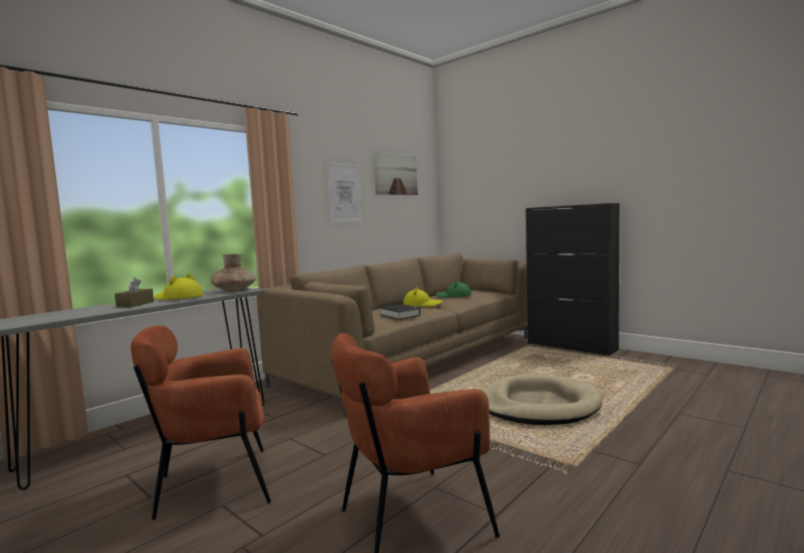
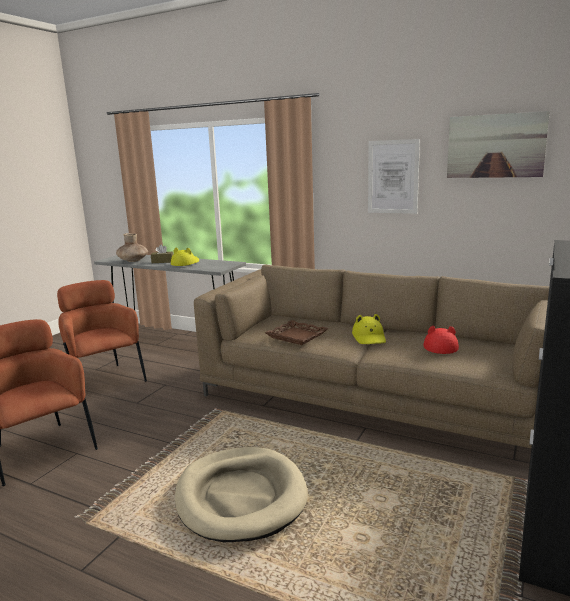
camera: 75 degrees right, 10 degrees up
brown vase [211,254,256,292] -> brown vase moved to [116,233,148,262]
black book [379,304,420,320] -> brown tray [265,320,328,345]
green hat [436,279,471,298] -> red hat [423,326,459,354]

